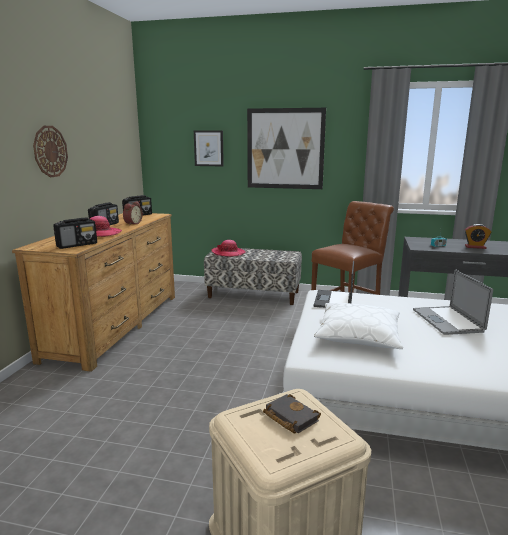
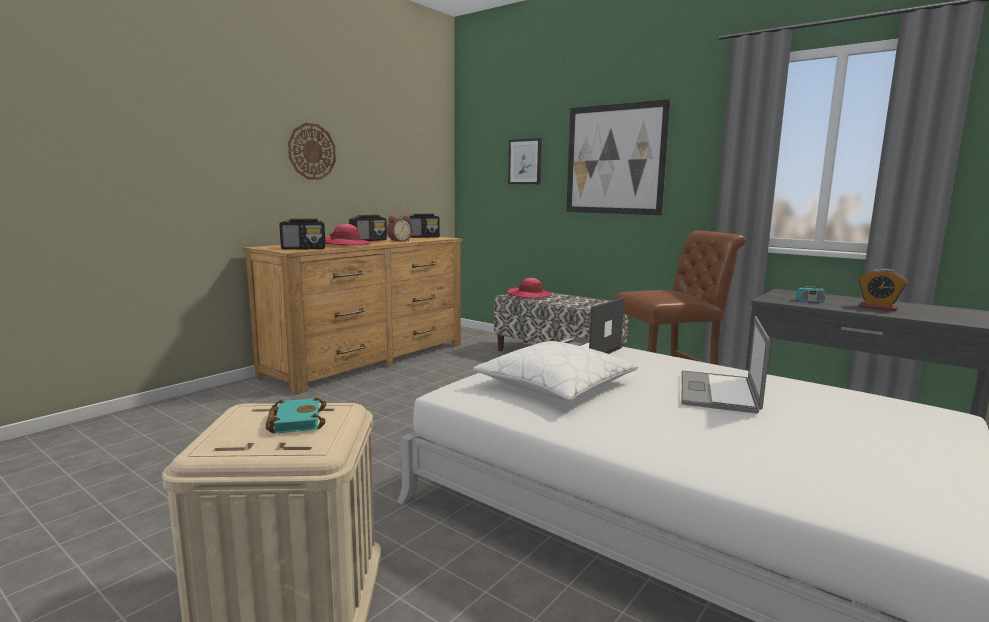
camera: 25 degrees right, 5 degrees down
black book [263,394,321,434] -> turquoise book [266,397,326,433]

